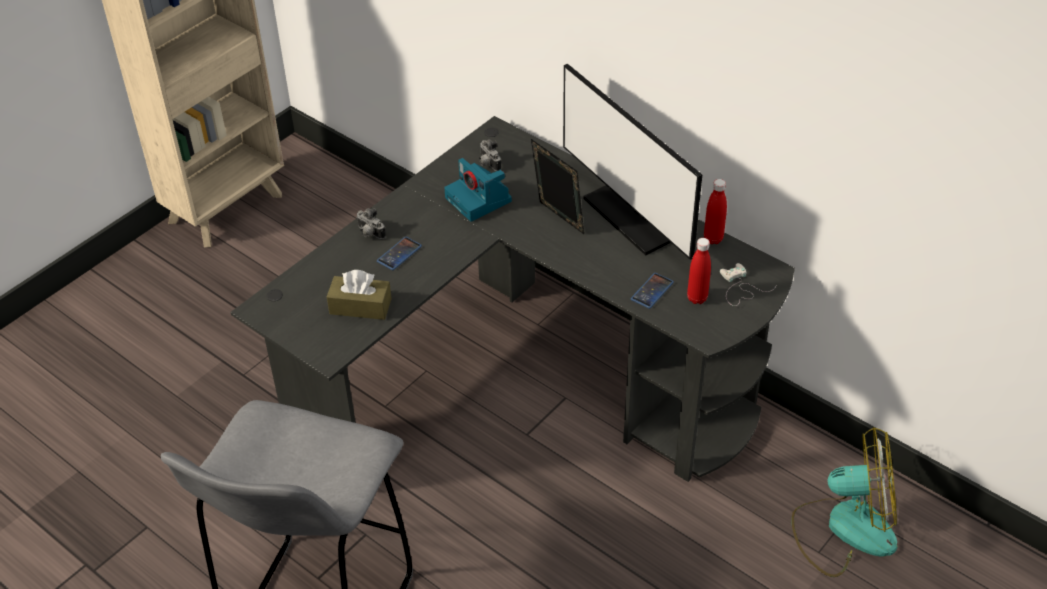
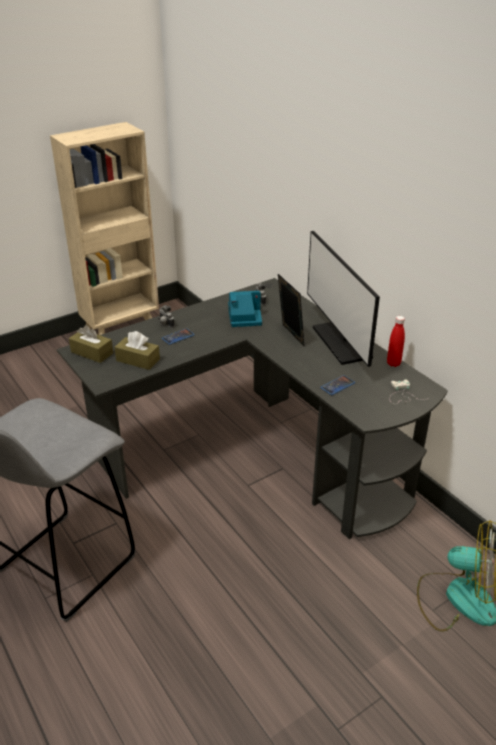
camera: 15 degrees right, 10 degrees down
camera [444,158,512,222] -> camera turned 105 degrees clockwise [228,291,262,327]
red bottle [687,238,711,304] -> none
none -> brown tissue box [69,325,113,363]

